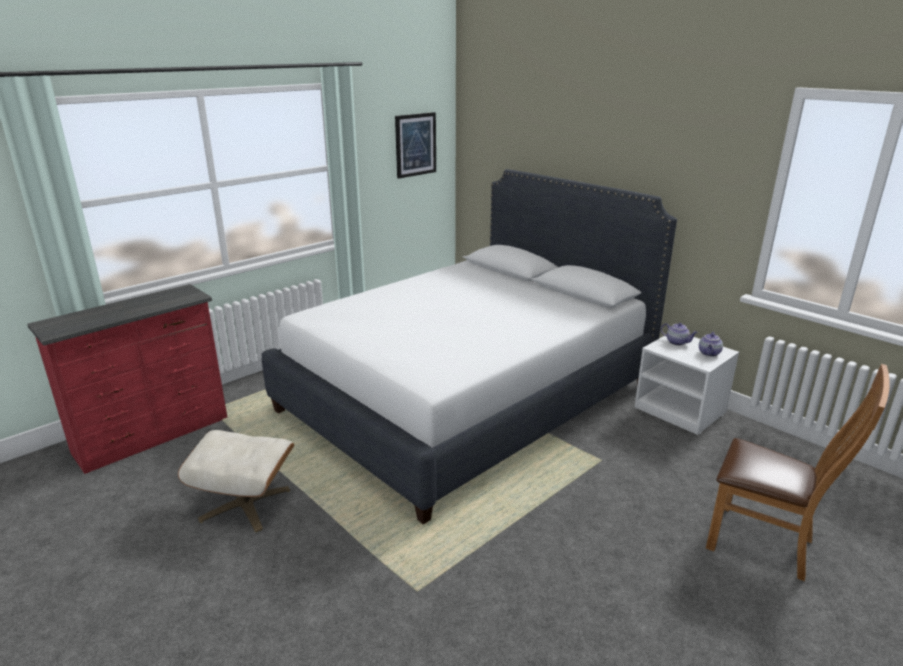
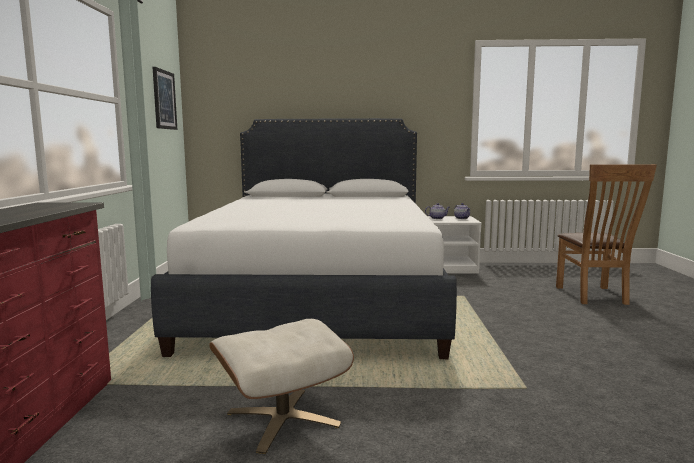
camera: 45 degrees left, 15 degrees down
brown chair [706,364,890,581] -> brown chair turned 105 degrees clockwise [556,164,657,305]

